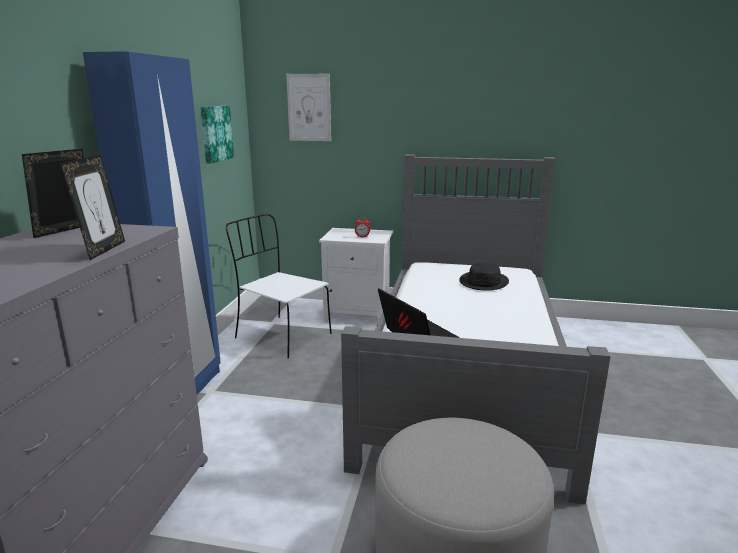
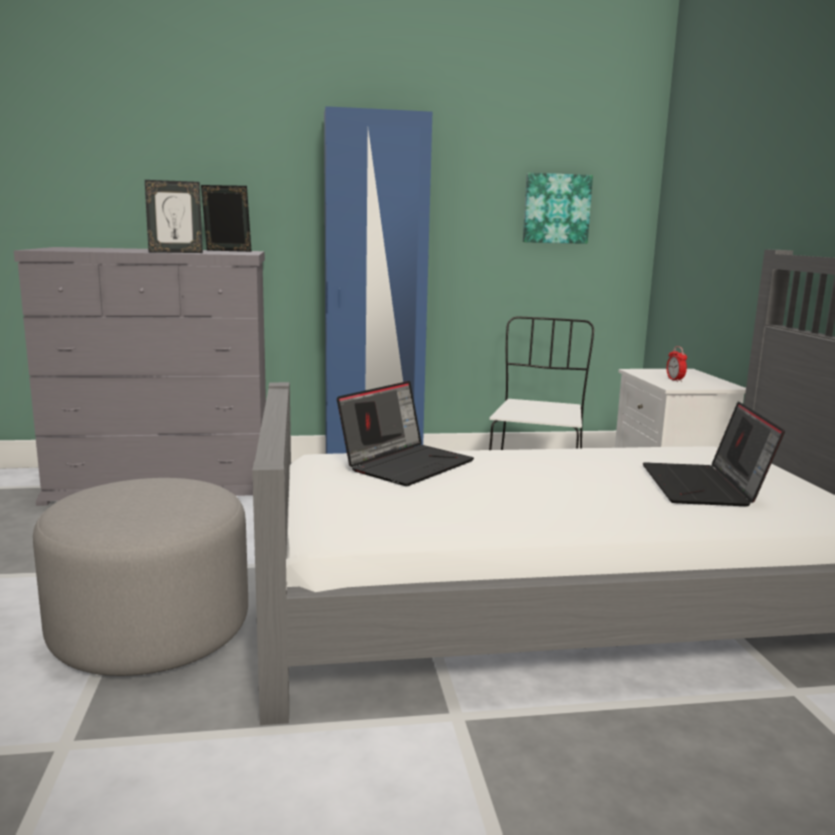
camera: 70 degrees right, 5 degrees down
picture [286,74,331,141] -> none
black hat [459,263,509,291] -> laptop [643,401,785,506]

